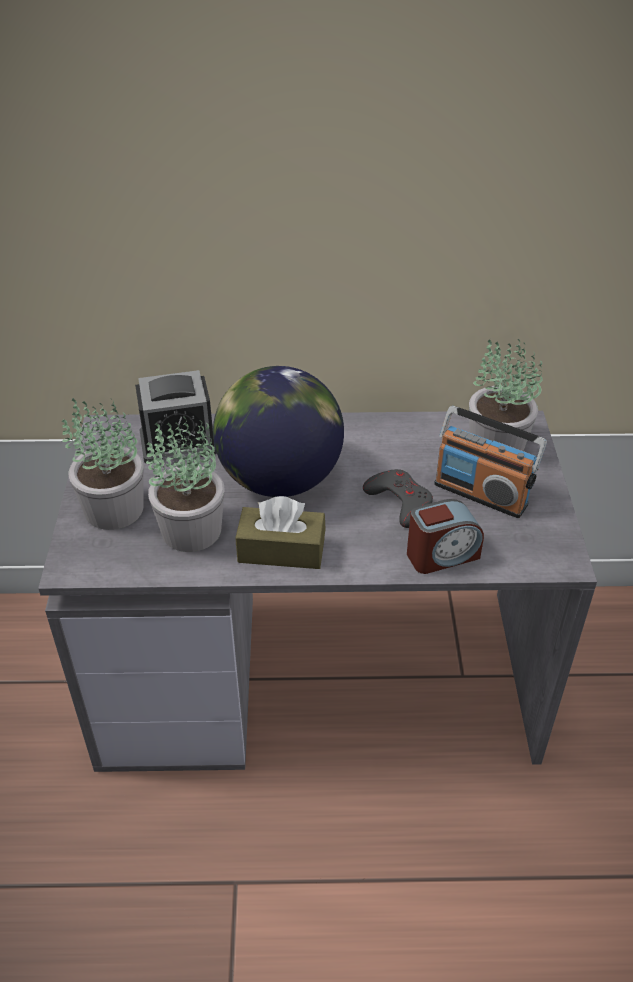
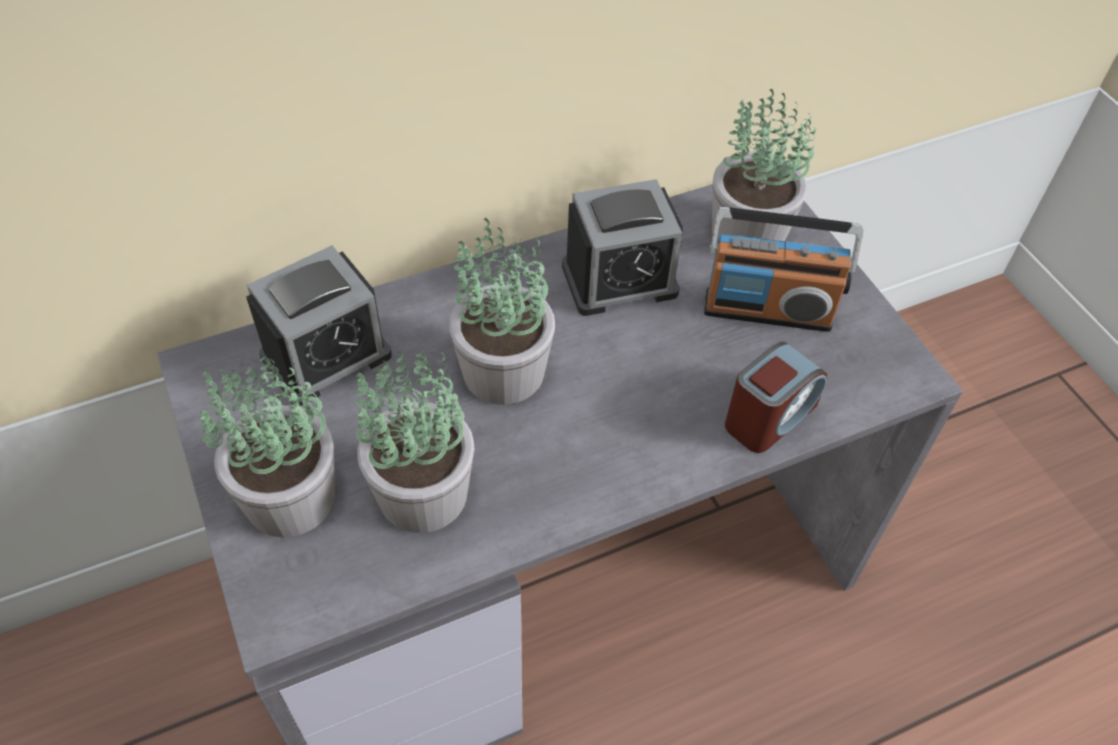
camera: 25 degrees left, 10 degrees up
globe [213,366,344,497] -> potted plant [449,218,555,405]
brown tissue box [235,496,326,569] -> none
grey game controller [363,469,433,528] -> none
none -> alarm clock [562,179,683,316]

